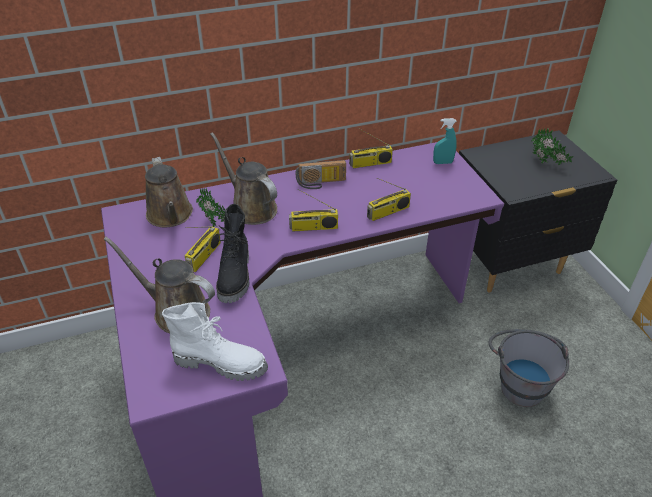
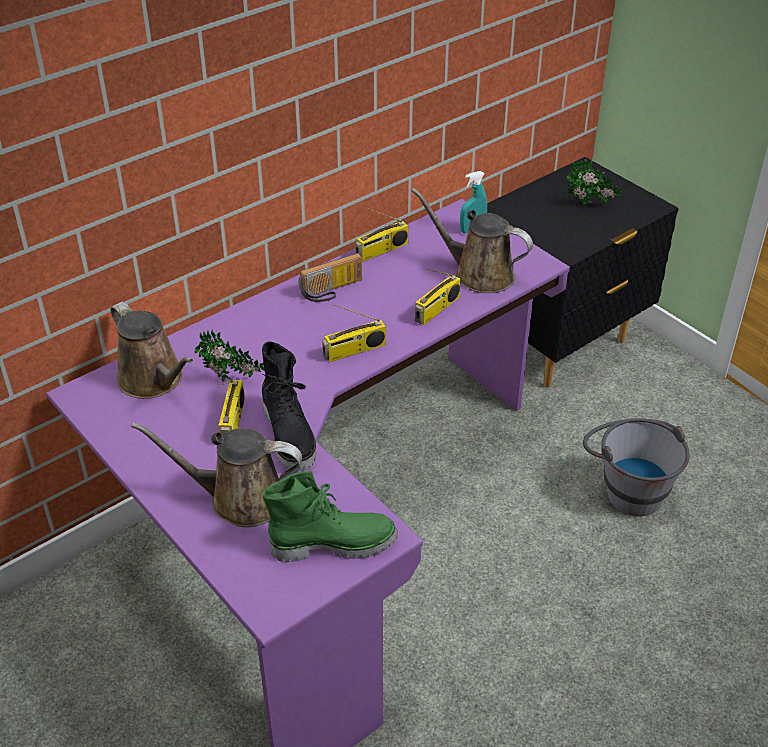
camera: 20 degrees left, 0 degrees up
white boot [162,302,268,381] -> green boot [263,471,398,562]
brown watering can [210,132,277,225] -> brown watering can moved to [411,188,533,293]

